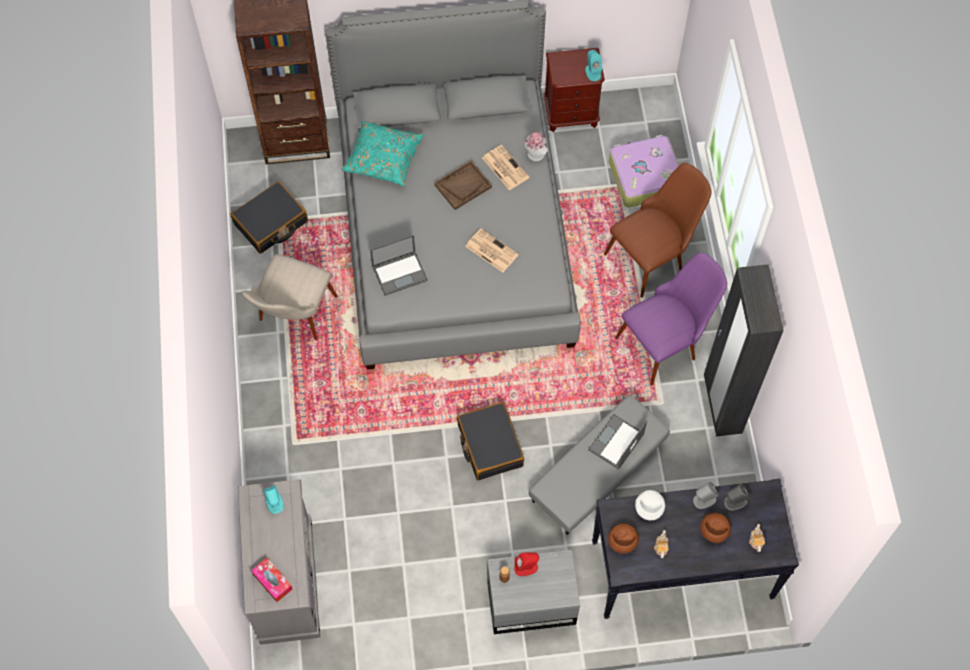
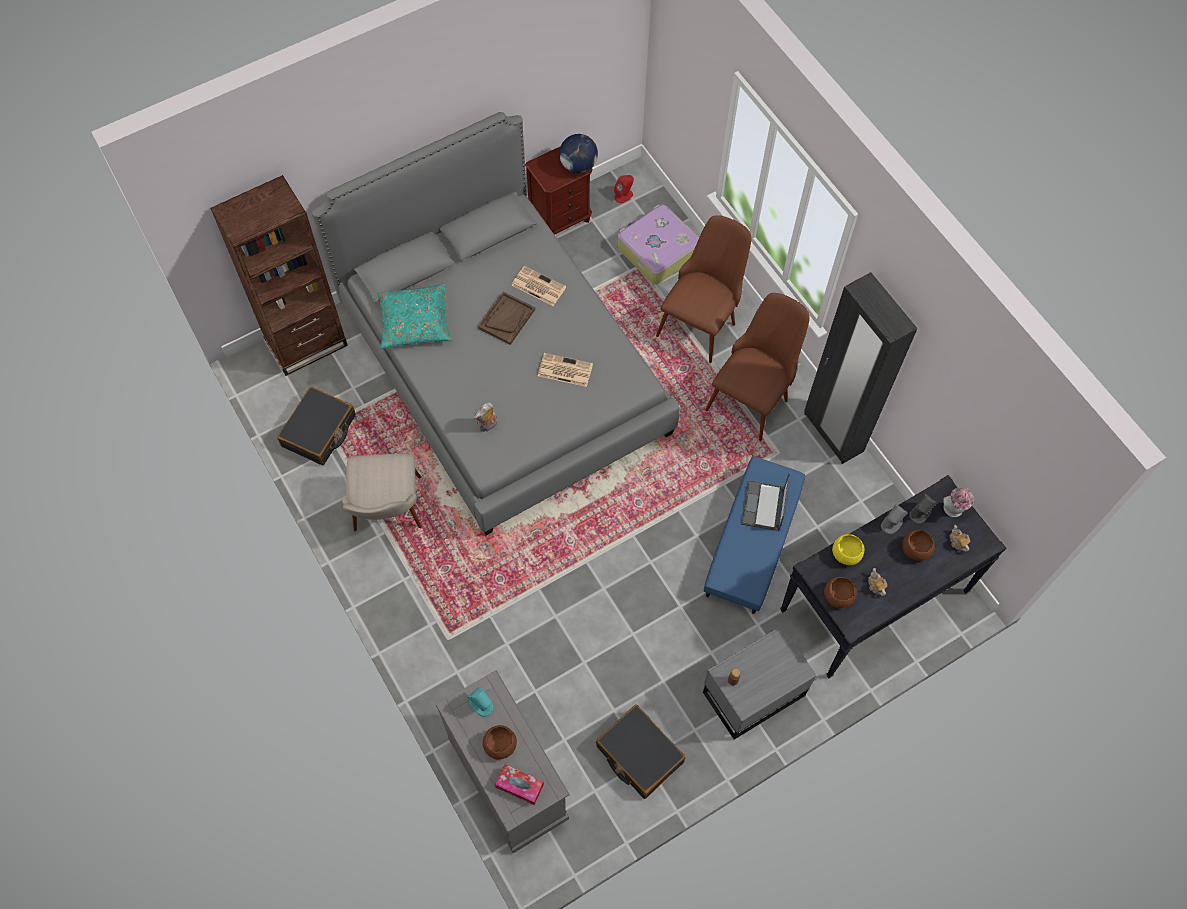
camera: 25 degrees left, 0 degrees up
laptop [370,235,428,296] -> plush toy [474,403,497,432]
black suitcase [457,402,524,481] -> black suitcase moved to [596,704,686,799]
red speaker [514,552,539,576] -> red speaker moved to [614,175,634,203]
hat [525,132,548,161] -> hat moved to [943,488,974,517]
grey ottoman [529,395,670,535] -> blue ottoman [704,457,805,614]
turquoise speaker [585,50,602,81] -> globe [559,134,598,173]
purple chair [615,252,727,385] -> brown chair [705,293,810,441]
white bowl [635,490,665,520] -> yellow bowl [832,534,865,566]
none -> brown bowl [483,725,517,760]

